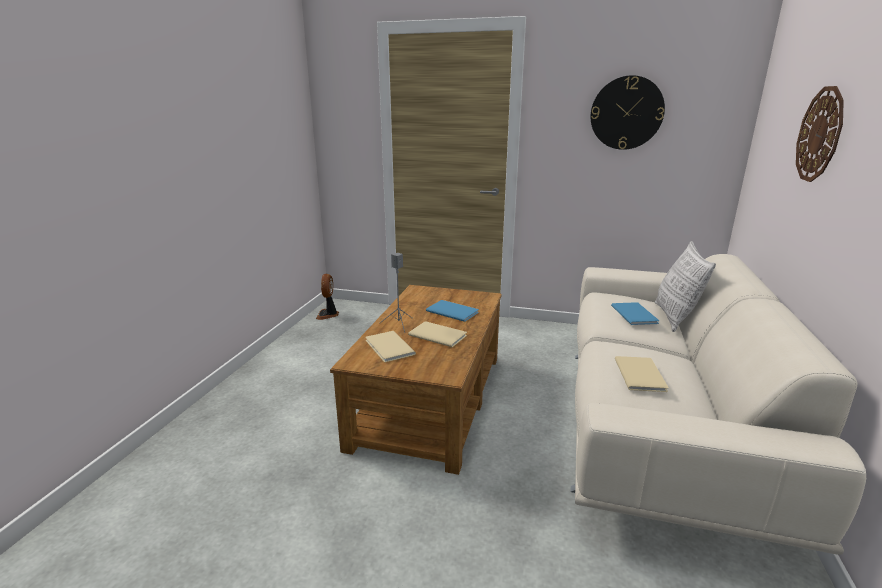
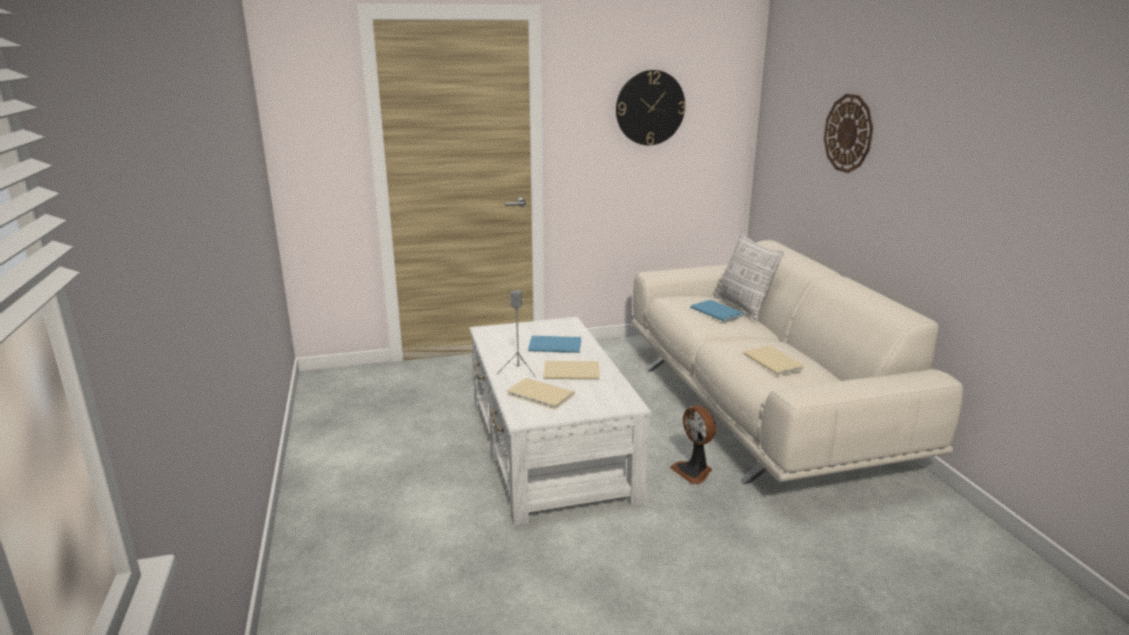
camera: 30 degrees left, 0 degrees up
fan [316,274,339,320] -> fan moved to [670,405,716,484]
brown coffee table [330,285,502,475] -> white coffee table [470,317,652,525]

